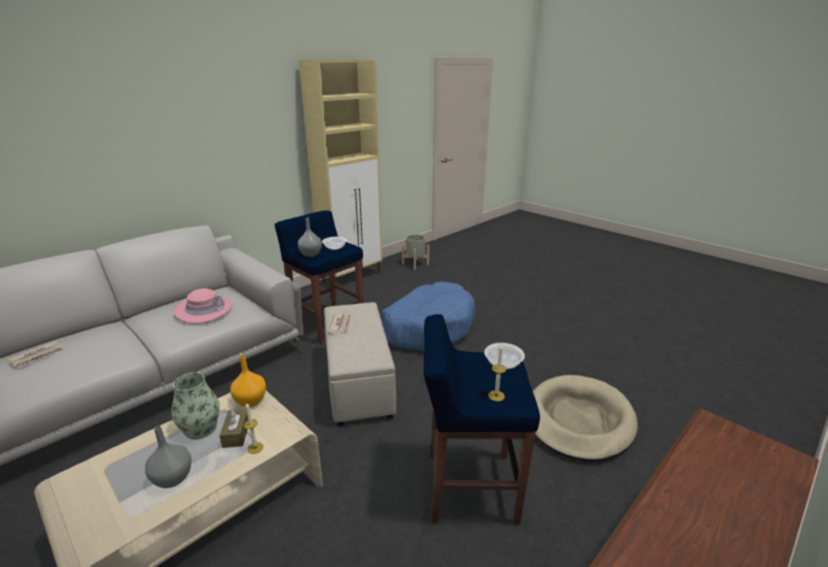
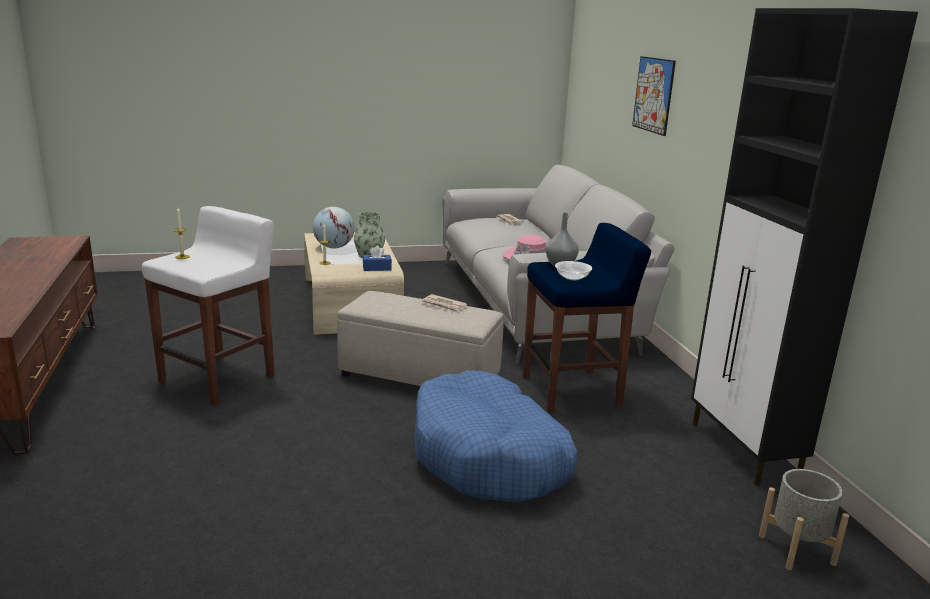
camera: 120 degrees right, 5 degrees down
grey vase [145,426,192,488] -> globe [313,207,355,248]
brown tissue box [220,407,248,448] -> none
orange vase [230,355,266,407] -> blue tissue box [363,246,392,271]
beige cabinet [299,60,382,289] -> black cabinet [691,8,918,486]
blue stool [424,314,540,525] -> white stool [142,206,275,405]
bowl [484,343,525,369] -> none
beige dog bed [533,375,638,462] -> none
none -> picture [632,56,676,136]

